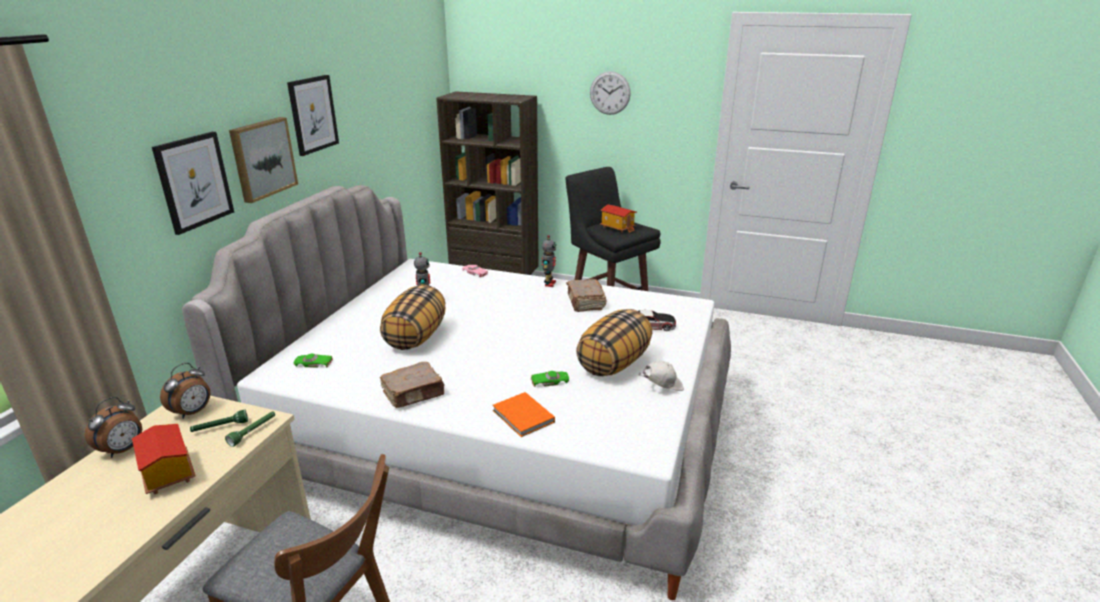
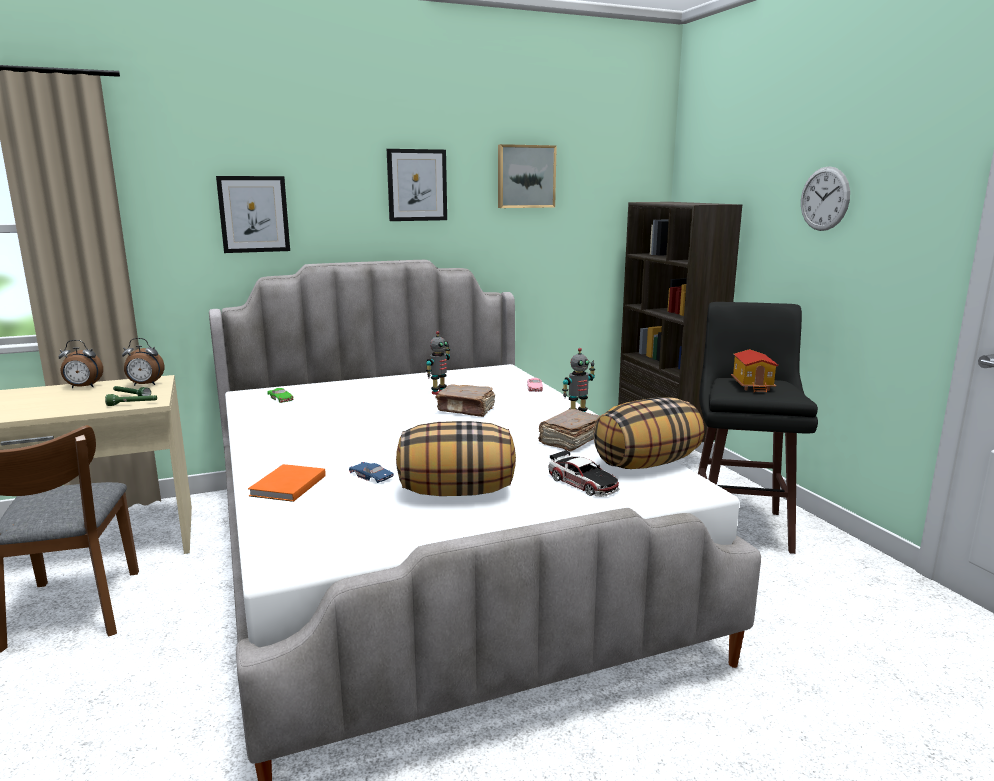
camera: 50 degrees right, 10 degrees down
toy house [132,424,196,494] -> none
picture [229,117,298,203] -> picture moved to [498,144,557,208]
pillow [380,285,445,350] -> pillow moved to [593,397,704,469]
brown book [380,362,445,408] -> brown book moved to [436,384,495,417]
green toy car [531,371,569,387] -> blue toy car [349,462,394,483]
white cap [639,361,684,391] -> none

